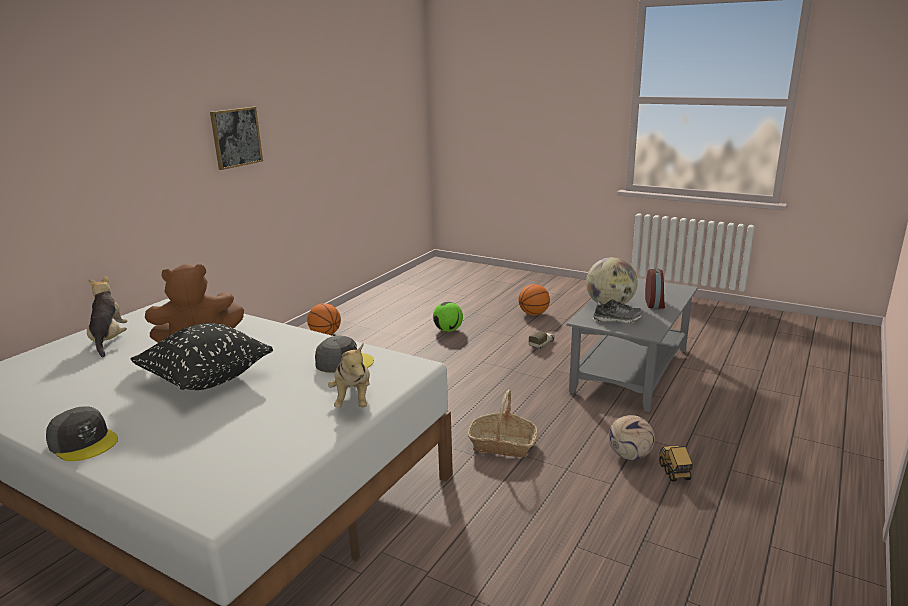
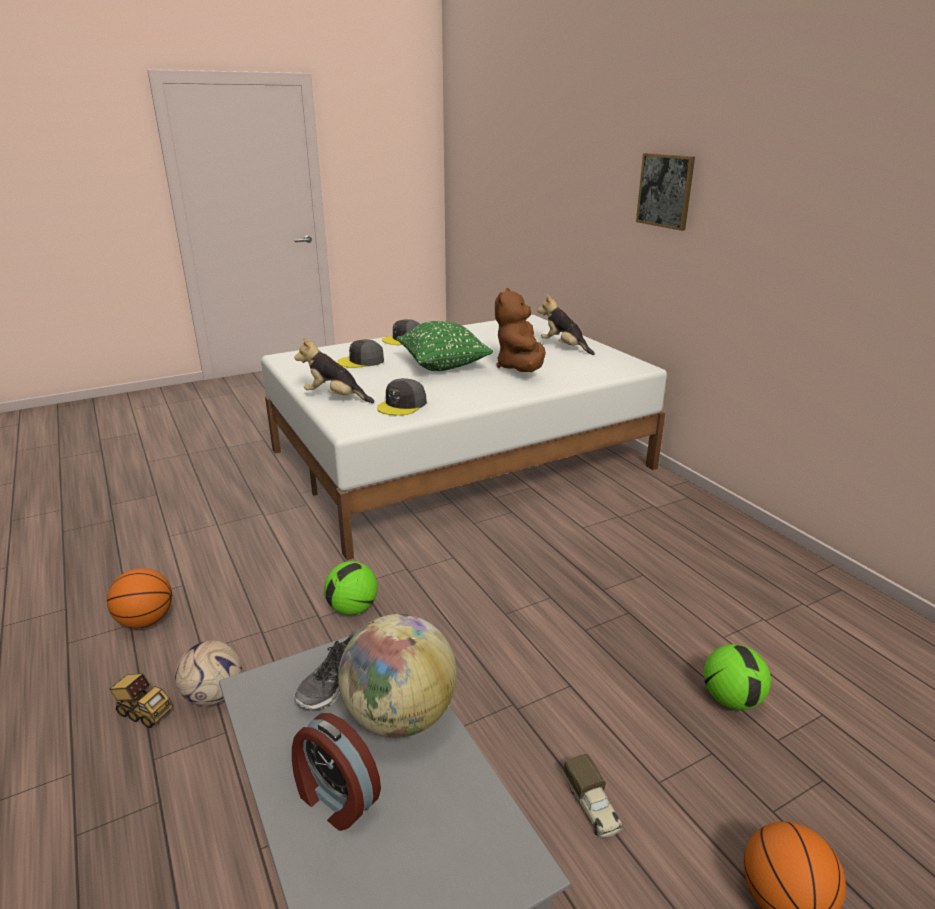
camera: 120 degrees right, 5 degrees up
plush toy [87,276,128,357] -> plush toy turned 150 degrees counterclockwise [538,295,595,355]
black pillow [131,323,273,390] -> green pillow [396,321,493,371]
picture [210,107,263,170] -> picture moved to [636,153,695,231]
basketball [307,303,341,335] -> basketball moved to [107,568,172,628]
basket [468,390,538,458] -> football [324,561,378,615]
none -> grey cap [337,339,384,368]

